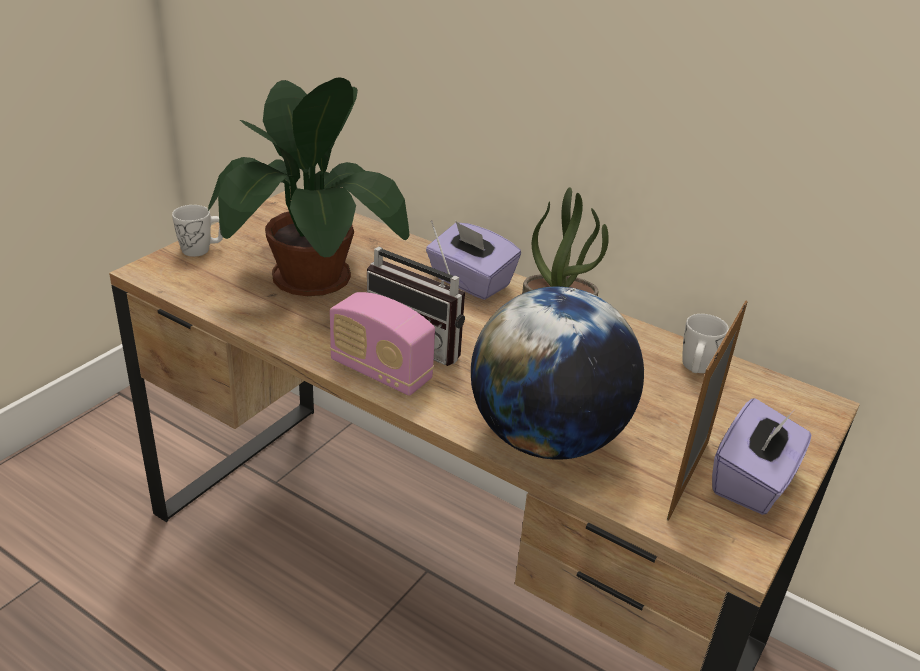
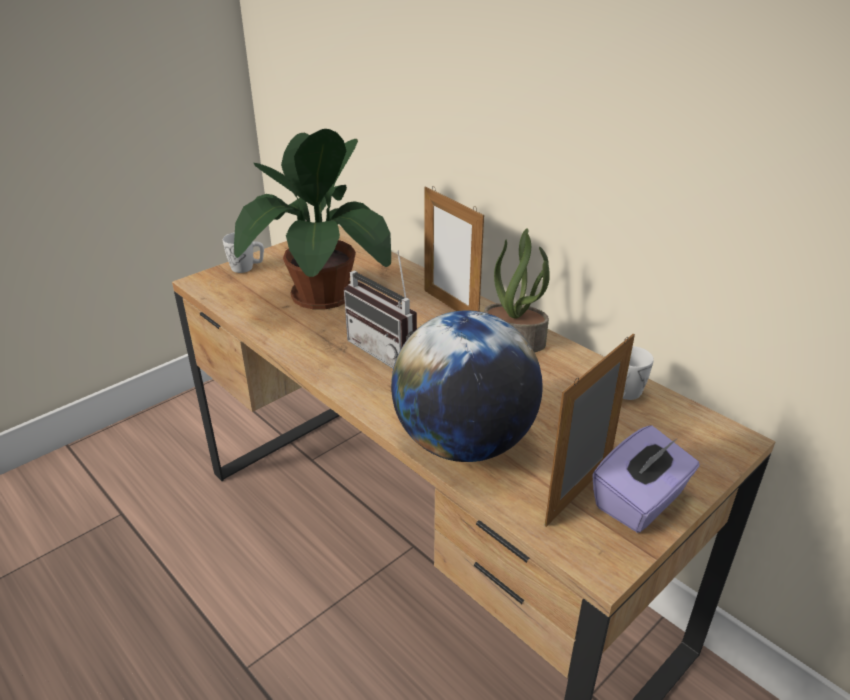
camera: 15 degrees right, 0 degrees up
radio [330,292,435,396] -> none
purple tissue box [426,221,521,300] -> picture frame [424,186,484,312]

